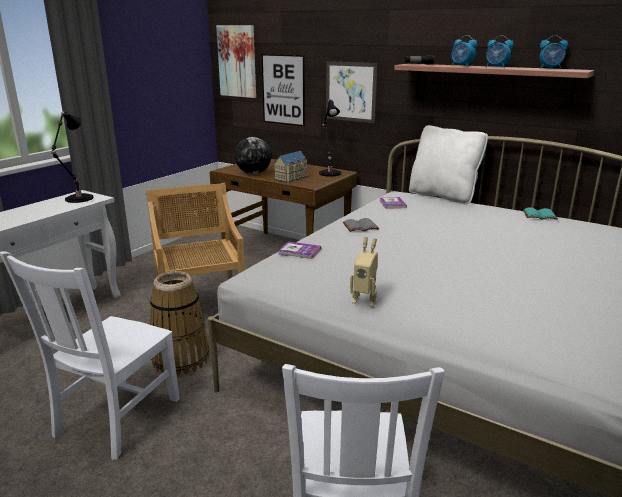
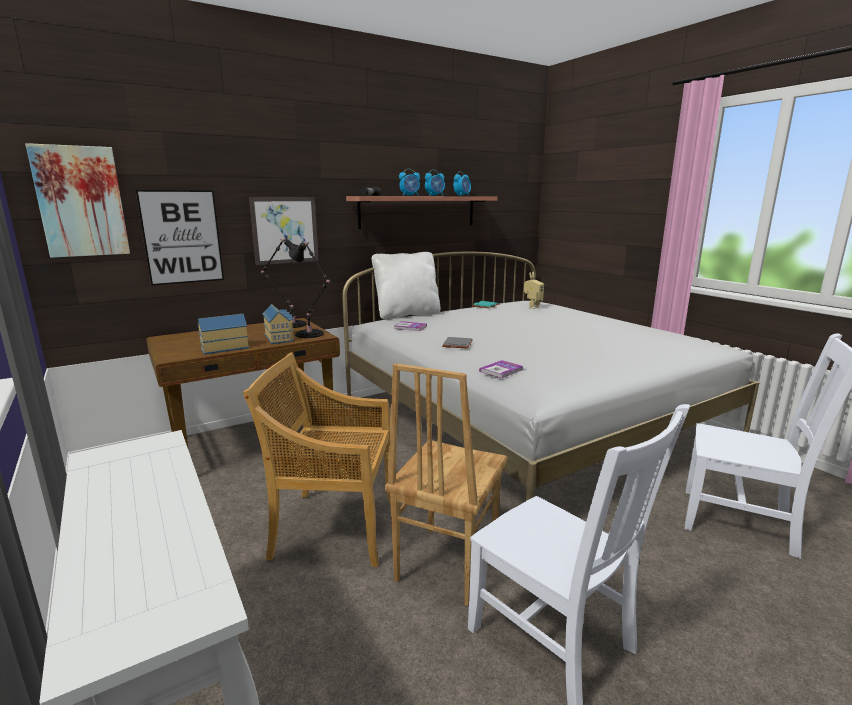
camera: 65 degrees left, 5 degrees down
black table lamp [51,112,93,203] -> black table lamp moved to [289,242,330,338]
basket [150,271,209,376] -> brown chair [385,363,508,606]
globe [235,137,271,174] -> toy house [198,314,249,355]
toy robot [350,237,378,307] -> toy robot moved to [524,272,544,309]

